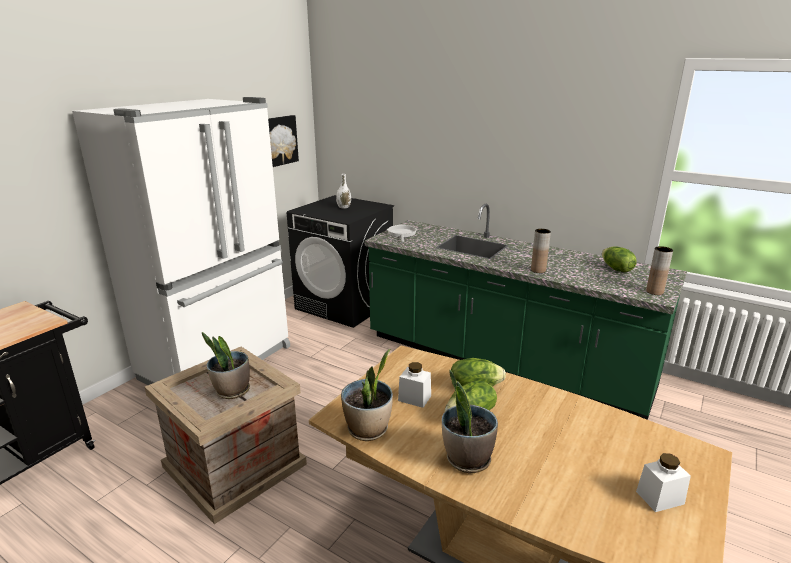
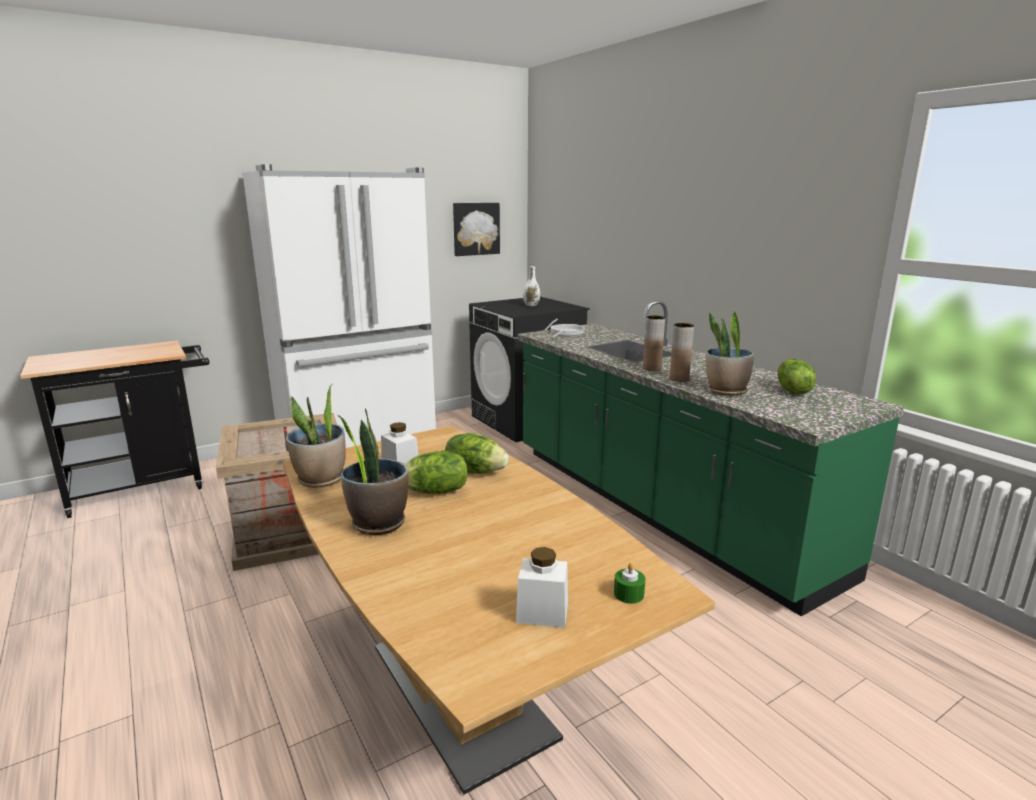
camera: 25 degrees right, 5 degrees down
potted plant [202,332,250,399] -> potted plant moved to [706,312,754,396]
brown vase [646,246,673,295] -> brown vase moved to [643,316,665,371]
none -> green candle [614,563,645,604]

